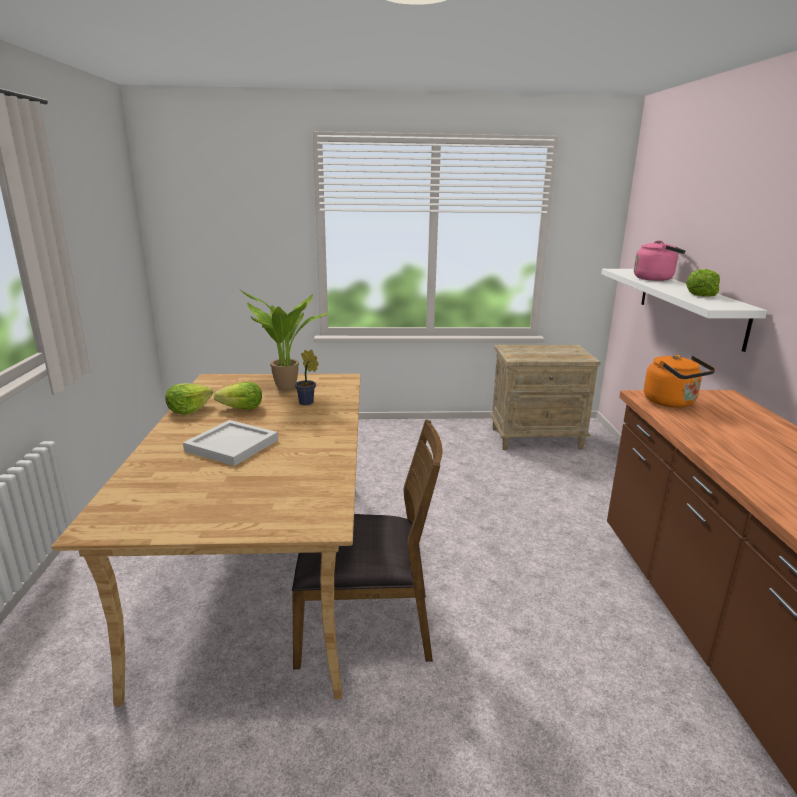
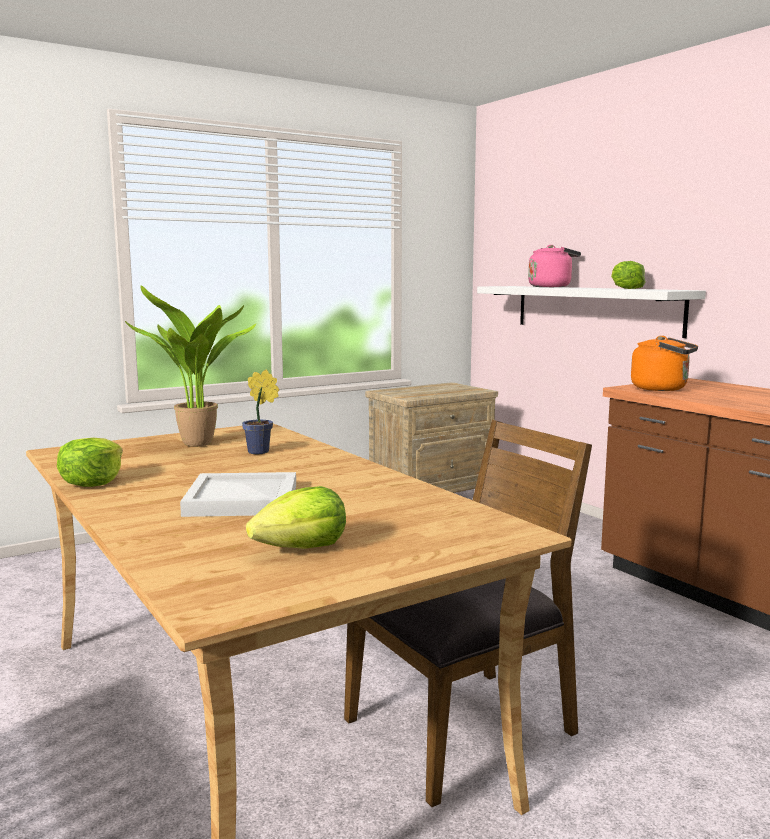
camera: 30 degrees left, 10 degrees down
lettuce [214,382,262,410] -> lettuce moved to [246,486,346,549]

